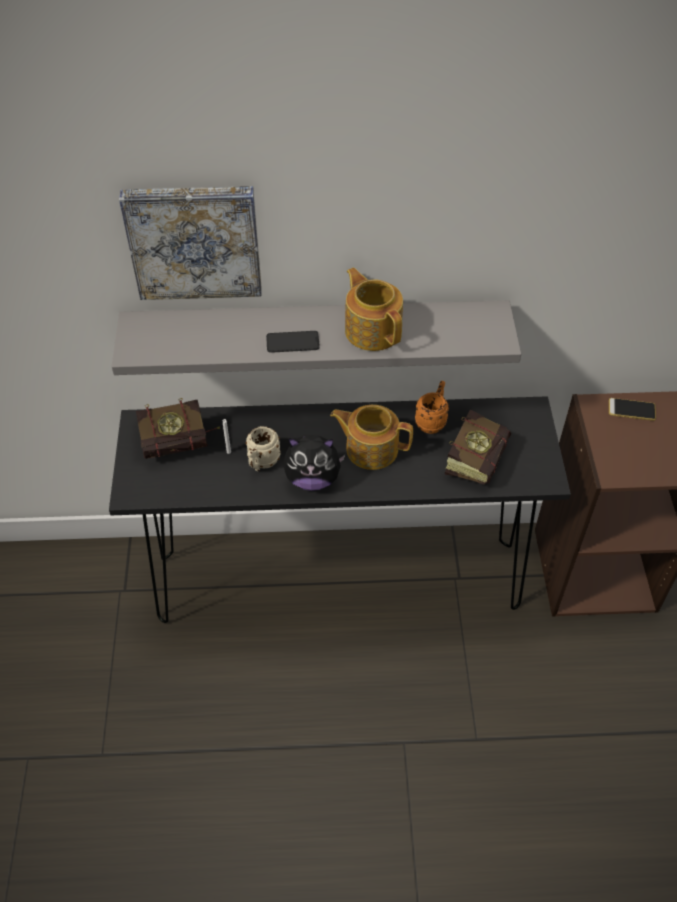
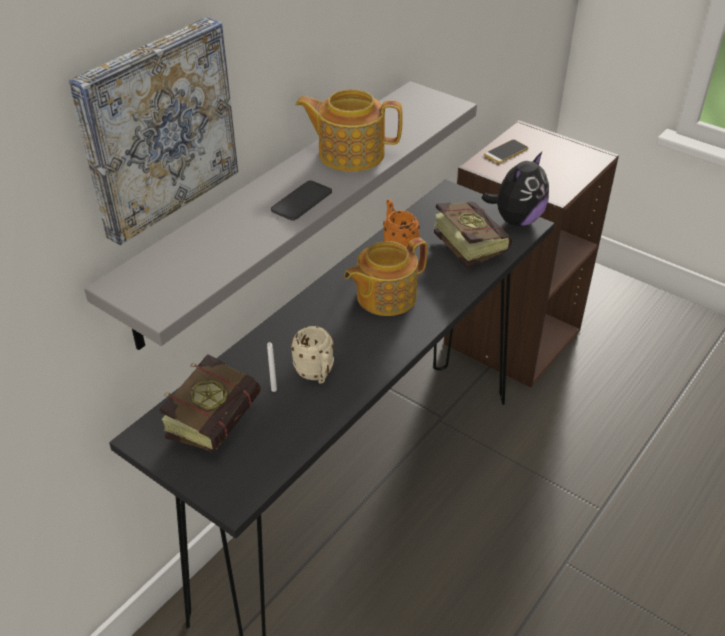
camera: 50 degrees left, 10 degrees down
plush toy [283,435,346,491] -> plush toy moved to [482,152,549,226]

